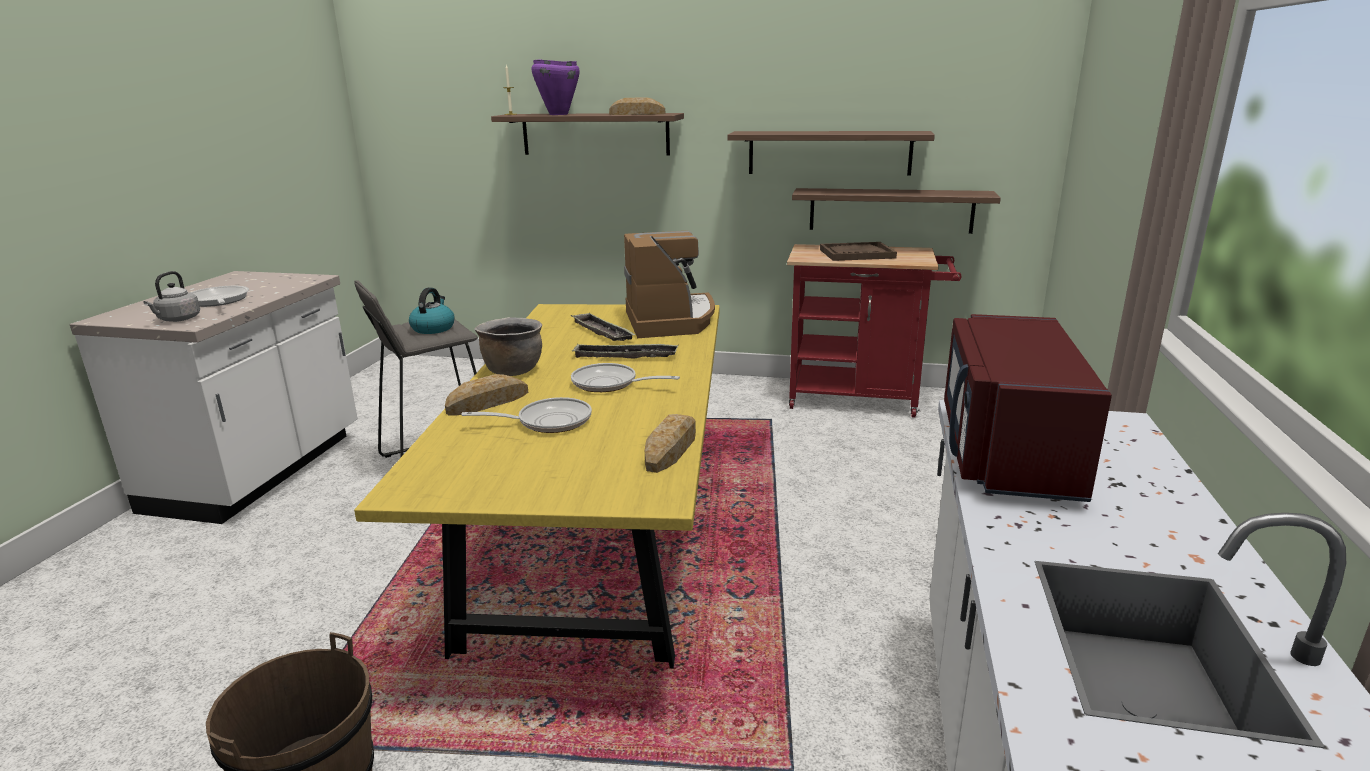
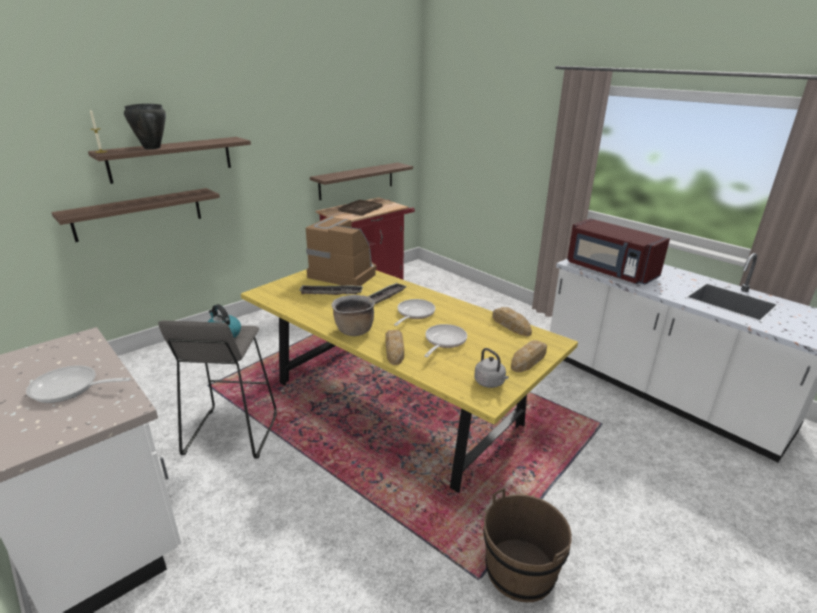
camera: 55 degrees left, 5 degrees up
grey kettle [143,271,200,322] -> grey kettle moved to [474,348,509,388]
purple cooking pot [531,59,580,115] -> black cooking pot [124,104,166,149]
frying pan [571,363,680,392] -> frying pan turned 150 degrees clockwise [394,299,435,326]
bread [609,97,665,115] -> bread moved to [511,340,547,372]
shelf [727,131,935,176] -> shelf moved to [51,188,220,242]

